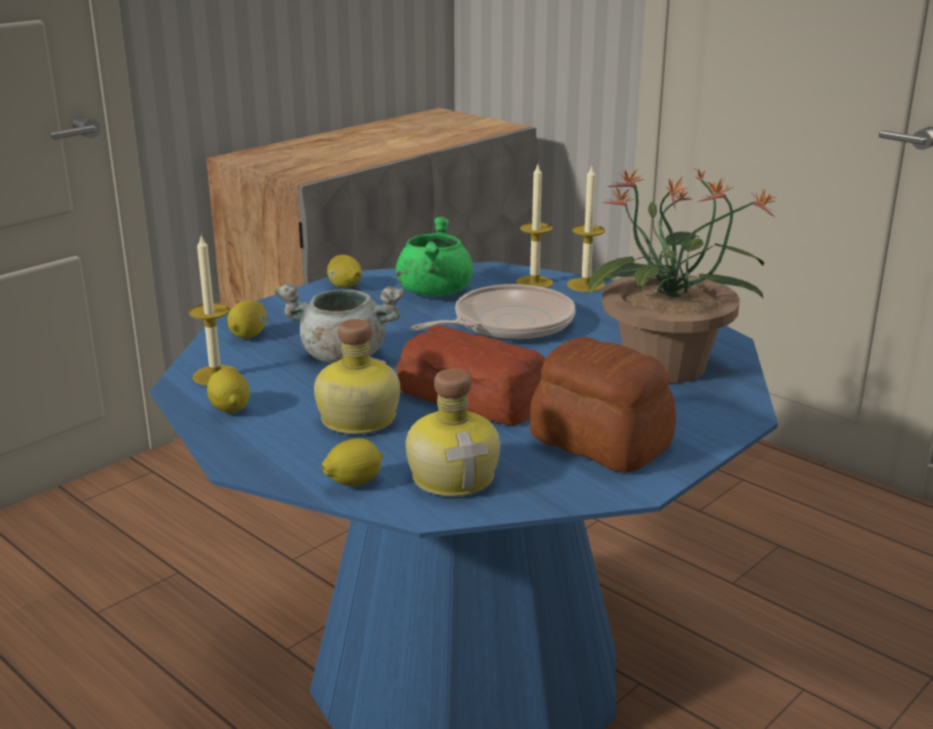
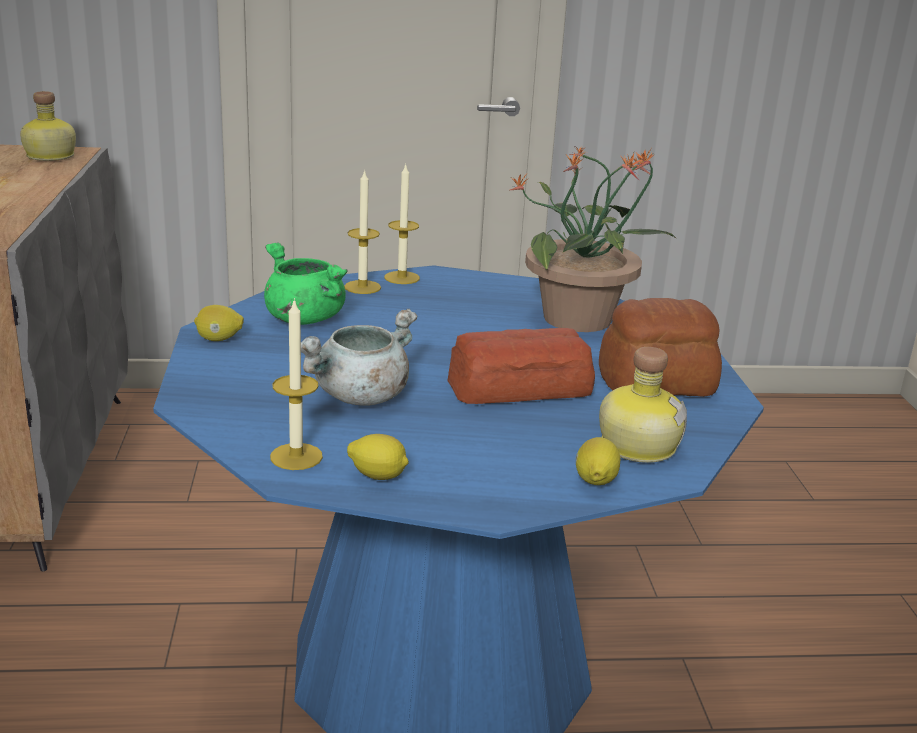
camera: 50 degrees left, 0 degrees up
lemon [227,300,267,338] -> none
bottle [314,319,400,434] -> bottle moved to [20,91,76,161]
frying pan [411,284,575,340] -> none

